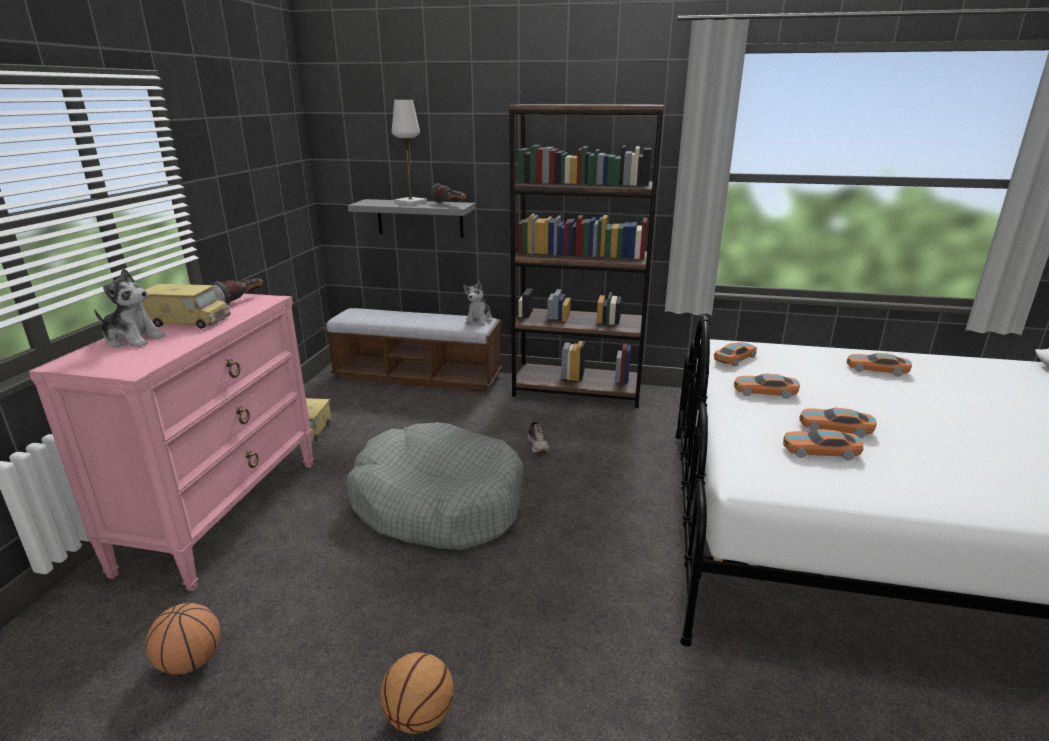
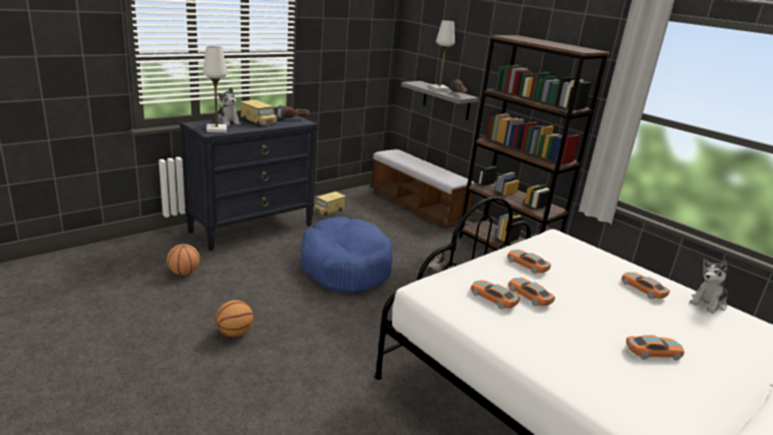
camera: 35 degrees right, 0 degrees up
pink dresser [29,294,314,591] -> black dresser [180,113,318,251]
grey dog bed [346,422,523,550] -> blue dog bed [300,216,393,294]
plush toy [463,280,493,326] -> plush toy moved to [689,259,728,313]
toy car [714,342,757,366] -> toy car moved to [626,335,684,360]
none -> white table lamp [203,46,227,133]

